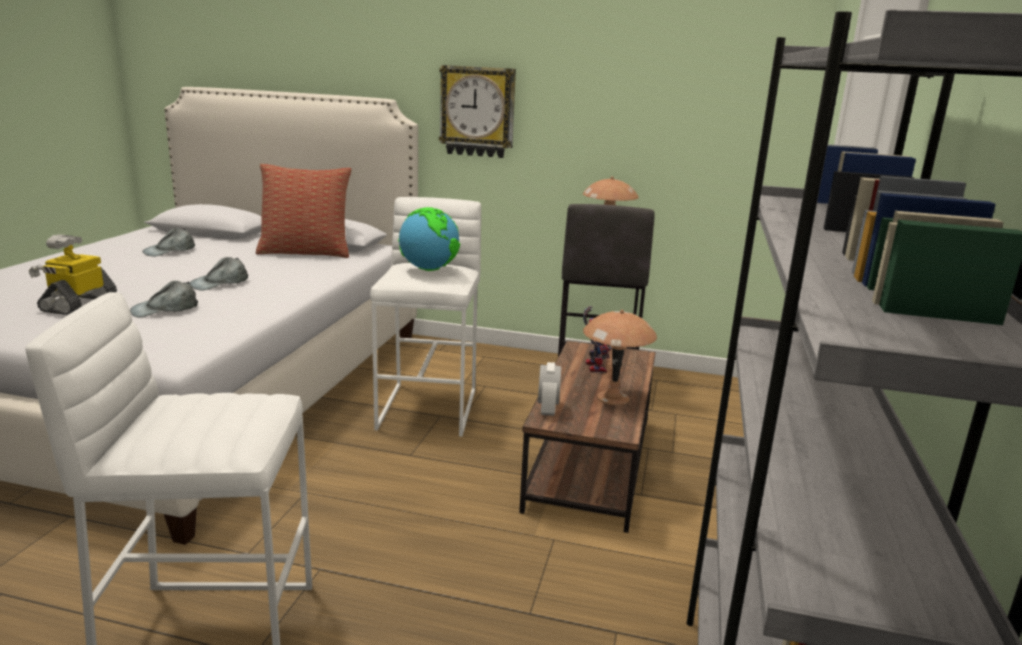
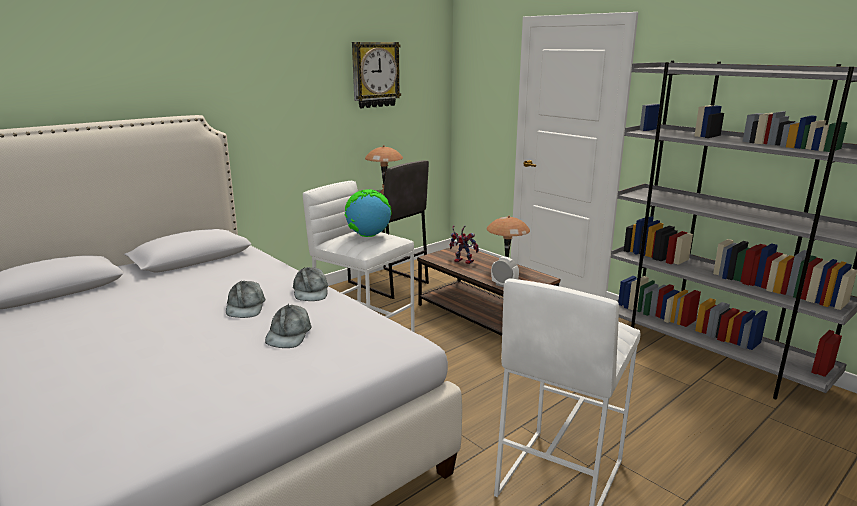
camera: 55 degrees left, 0 degrees up
toy robot [29,234,117,315] -> none
grey cap [142,228,195,257] -> grey cap moved to [293,267,328,301]
pillow [256,164,351,258] -> none
wall clock [439,65,516,158] -> wall clock moved to [352,42,401,108]

